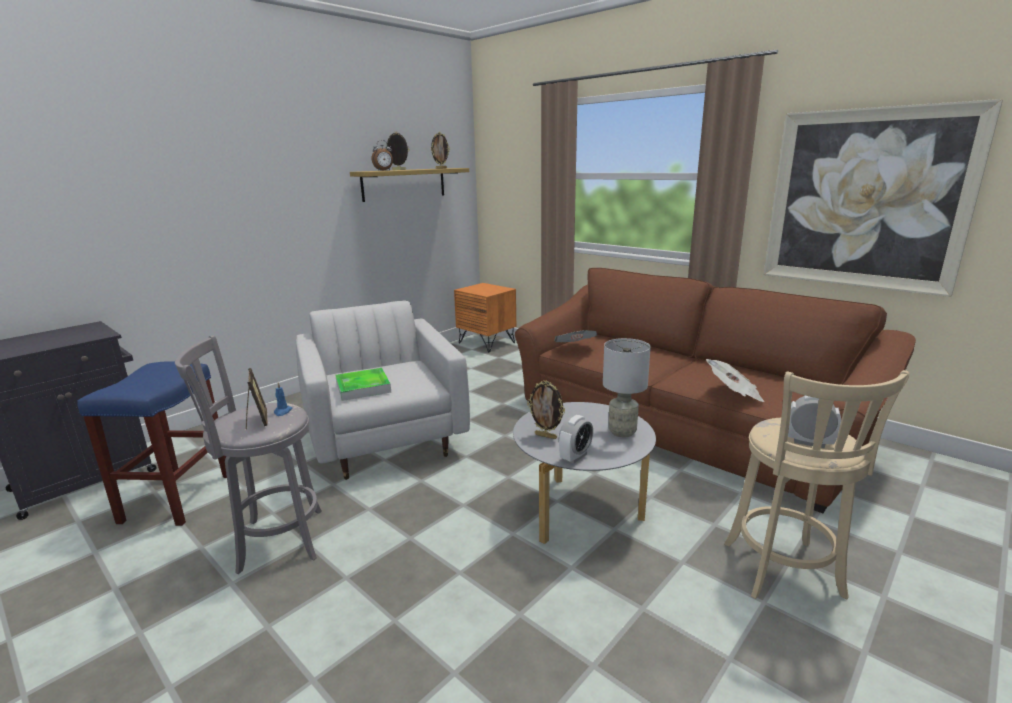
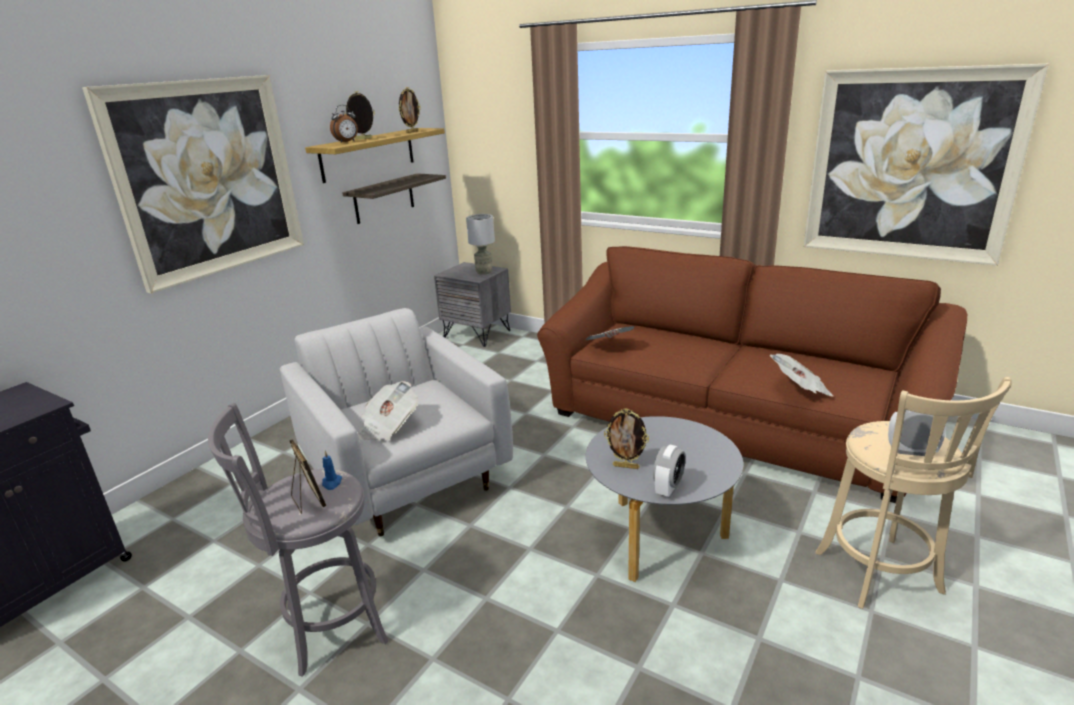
camera: 10 degrees left, 5 degrees up
blue stool [77,361,227,526] -> none
tray [335,368,391,401] -> newspaper [357,381,418,440]
orange nightstand [454,283,516,352] -> grey nightstand [434,262,511,347]
grey table lamp [603,338,651,437] -> grey table lamp moved to [466,214,495,275]
none -> picture [82,75,304,293]
none -> shelf [342,173,446,224]

